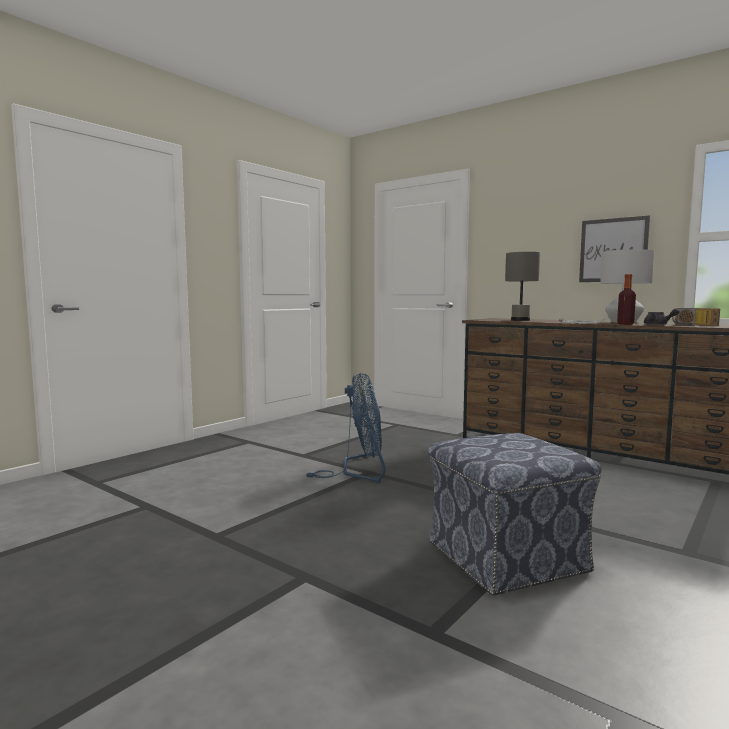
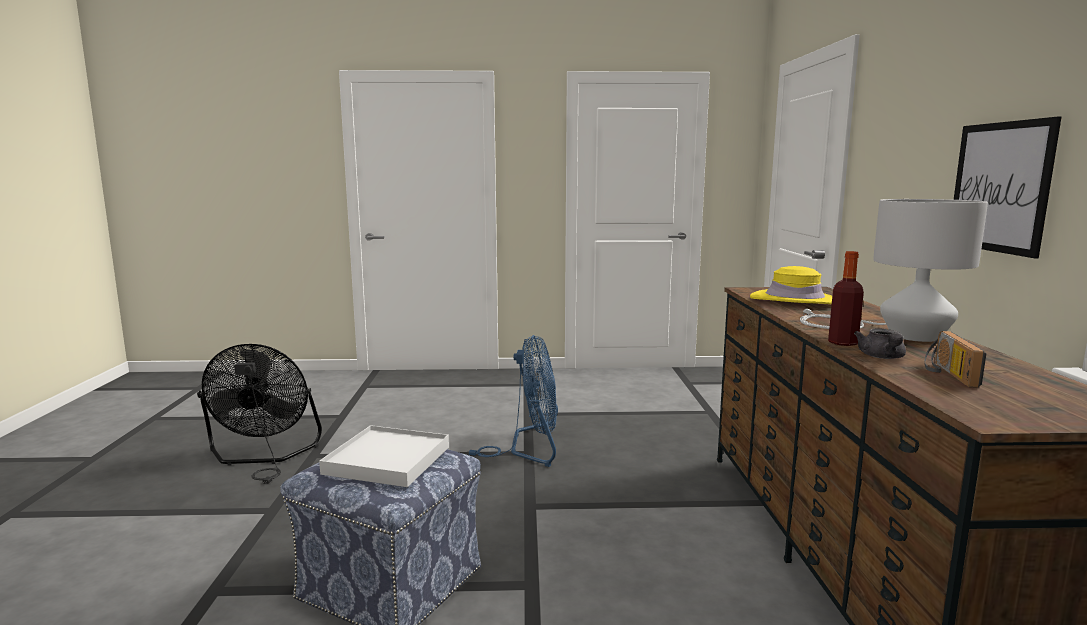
camera: 50 degrees right, 5 degrees up
blue fan [306,372,386,483] -> blue fan turned 45 degrees counterclockwise [467,335,558,467]
grey table lamp [505,252,540,321] -> yellow hat [750,266,832,304]
none -> black fan [197,344,322,484]
none -> white tray [319,425,449,487]

